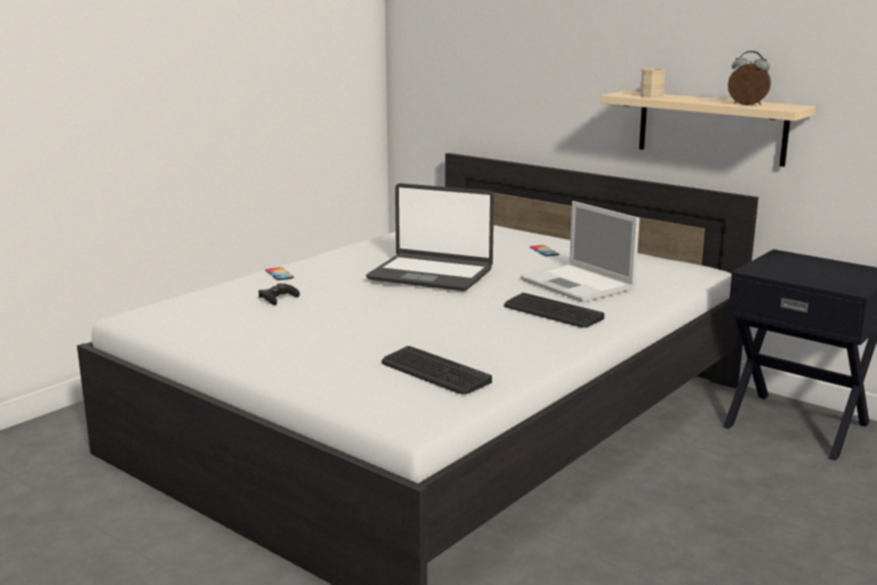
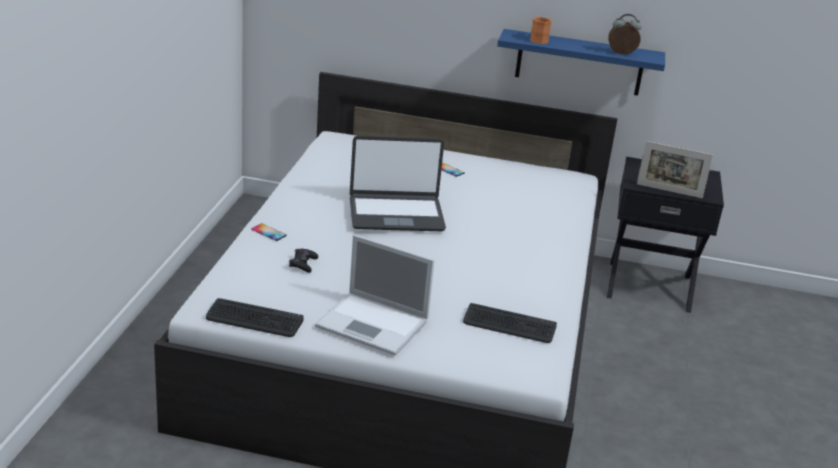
camera: 30 degrees left, 10 degrees up
keyboard [504,293,604,328] -> keyboard moved to [206,298,304,337]
laptop [520,201,640,302] -> laptop moved to [315,235,435,356]
beige shelf [600,91,815,167] -> blue shelf [497,29,665,96]
beige mug [640,68,666,98] -> orange mug [530,17,552,44]
none -> picture frame [637,141,713,198]

